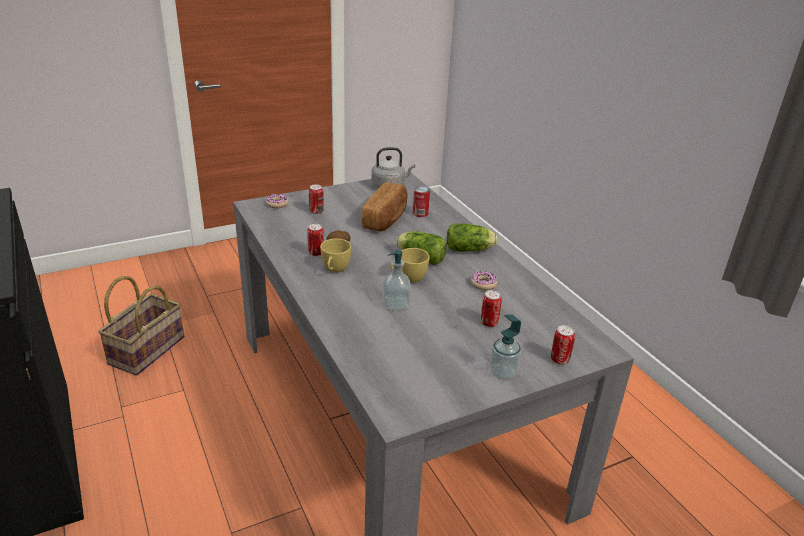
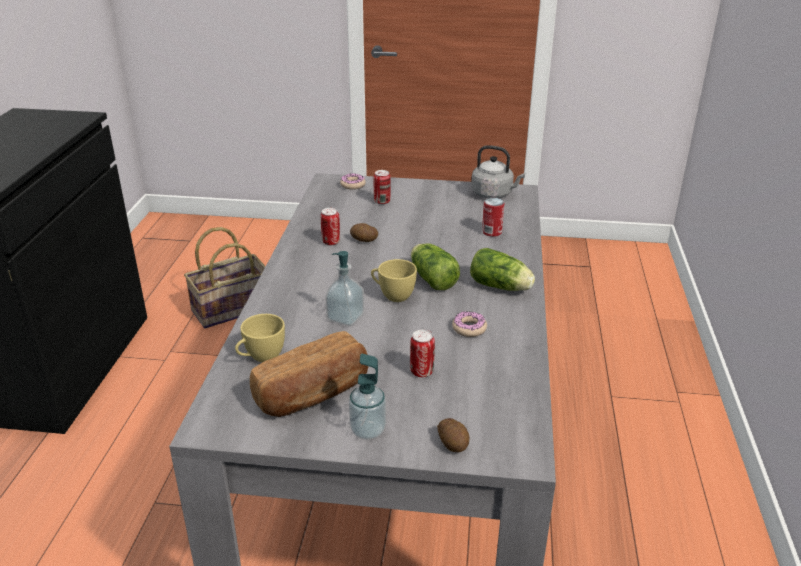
camera: 35 degrees right, 0 degrees up
yellow cup [320,239,351,273] -> yellow cup moved to [235,314,285,362]
bread [361,182,408,232] -> bread moved to [250,331,369,417]
can [551,325,575,364] -> potato [437,418,469,452]

